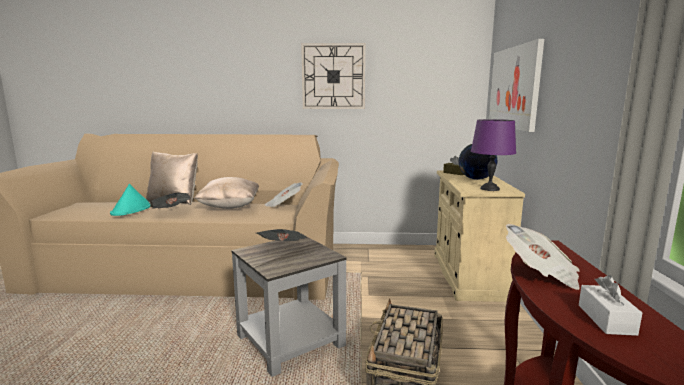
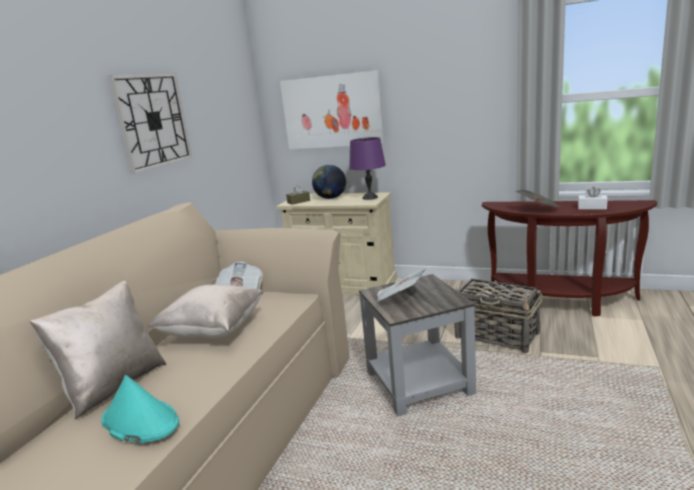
camera: 70 degrees left, 5 degrees up
newspaper [149,193,191,209] -> none

